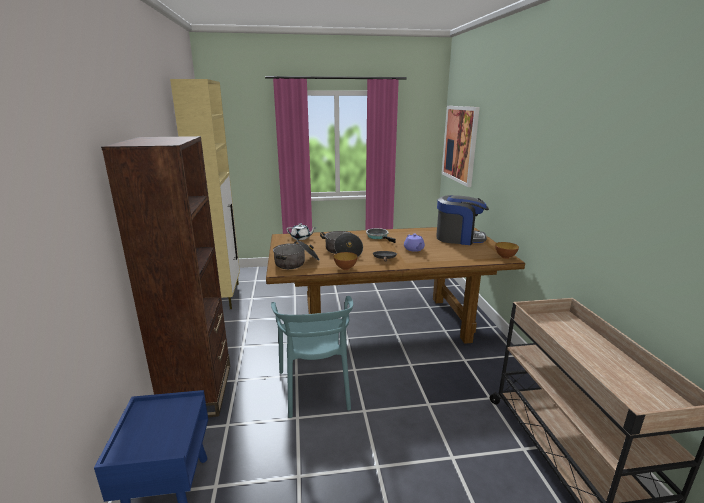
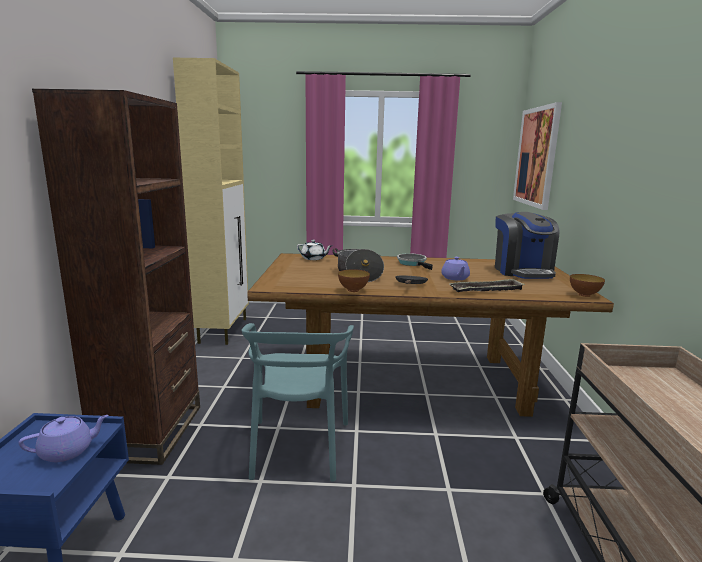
camera: 10 degrees right, 5 degrees down
cooking pot [273,240,320,269] -> none
coffee machine [436,195,489,245] -> coffee machine turned 60 degrees clockwise [495,212,560,279]
none -> purple teapot [19,415,109,462]
none -> tray [449,278,525,292]

